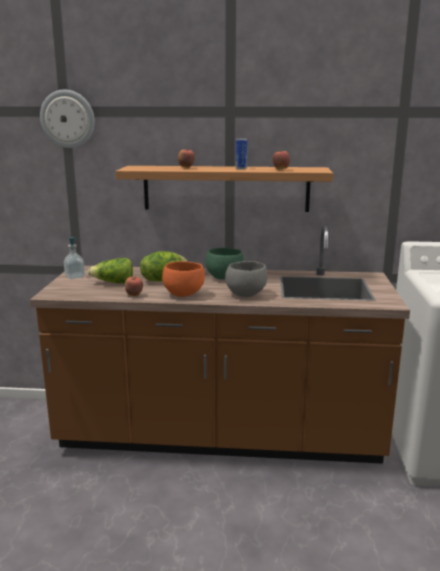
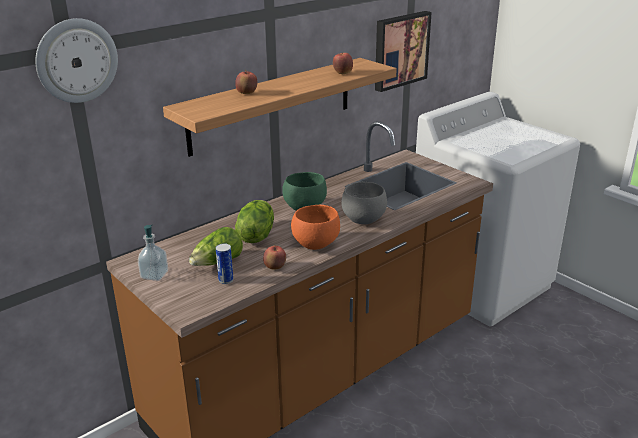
camera: 45 degrees left, 10 degrees up
can [236,139,247,170] -> can moved to [216,243,233,284]
none -> picture [375,11,432,92]

